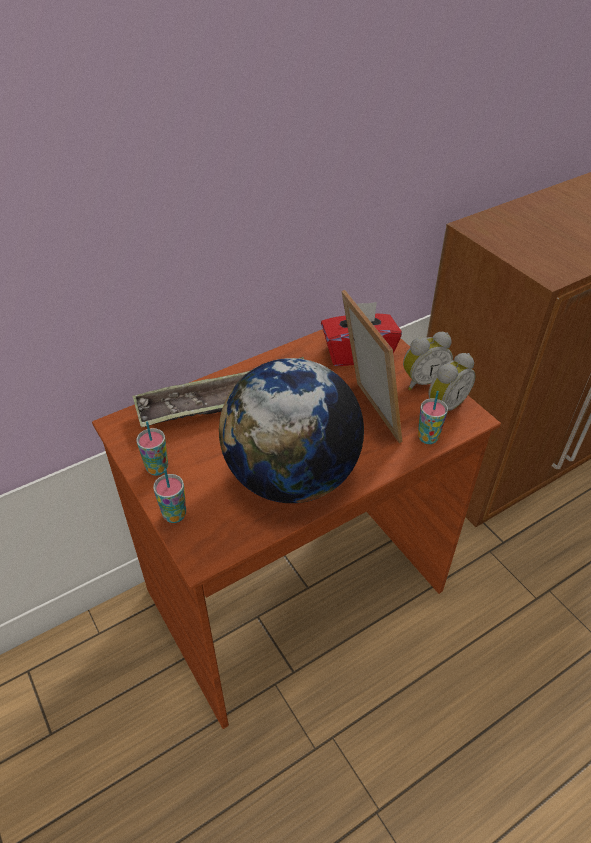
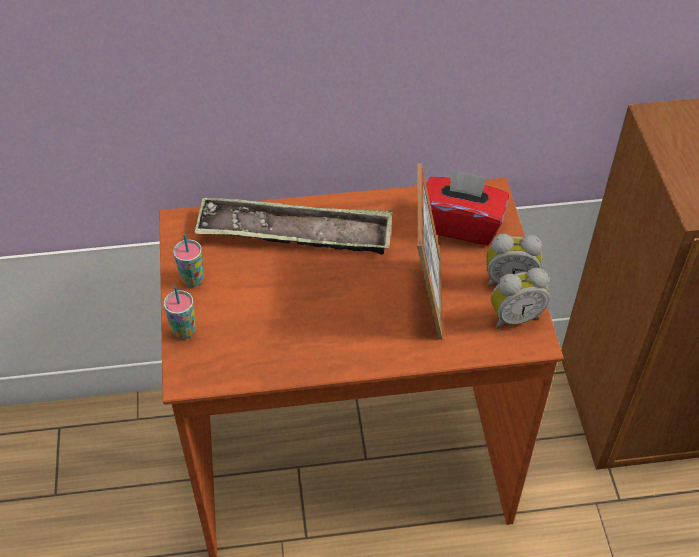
camera: 25 degrees right, 5 degrees up
globe [219,358,364,503] -> none
cup [418,391,448,444] -> none

